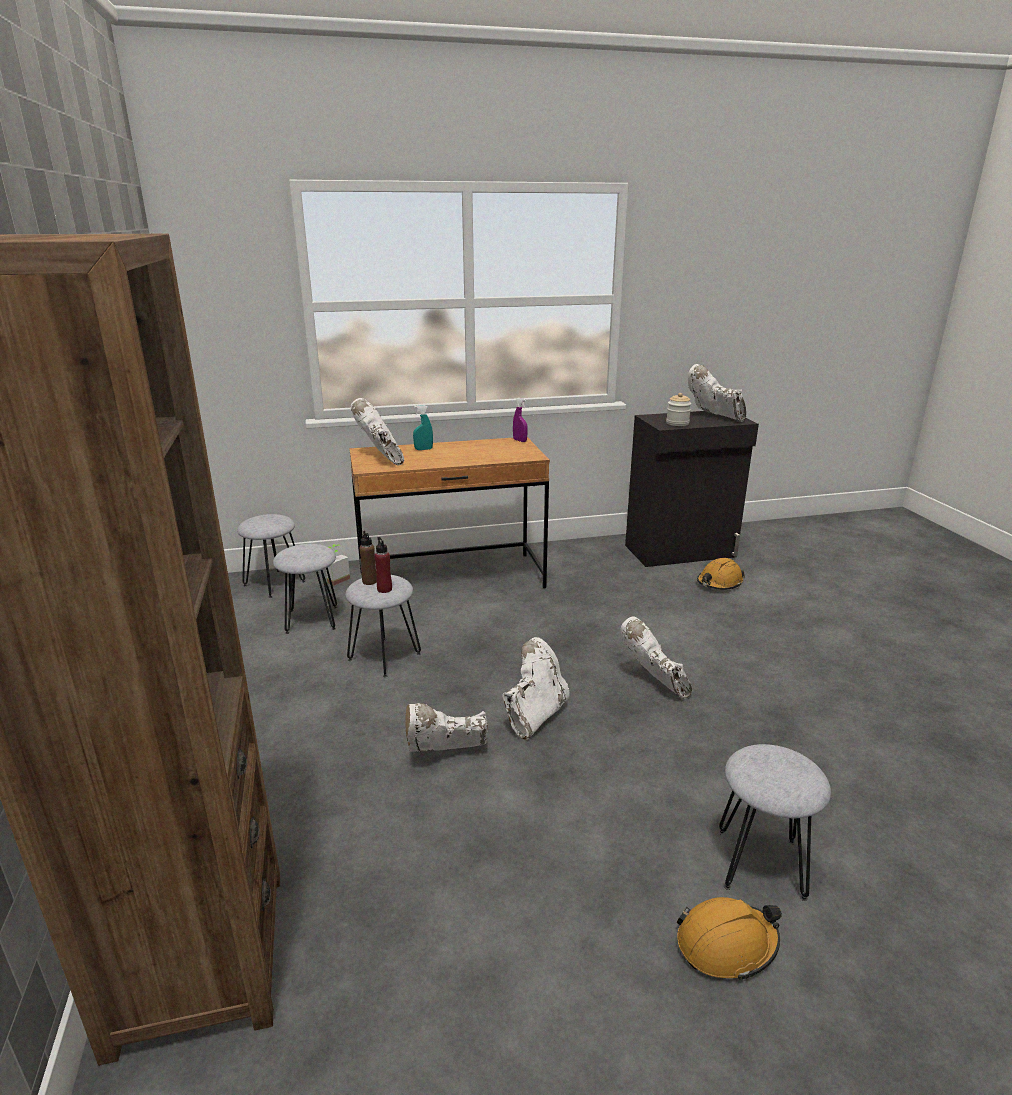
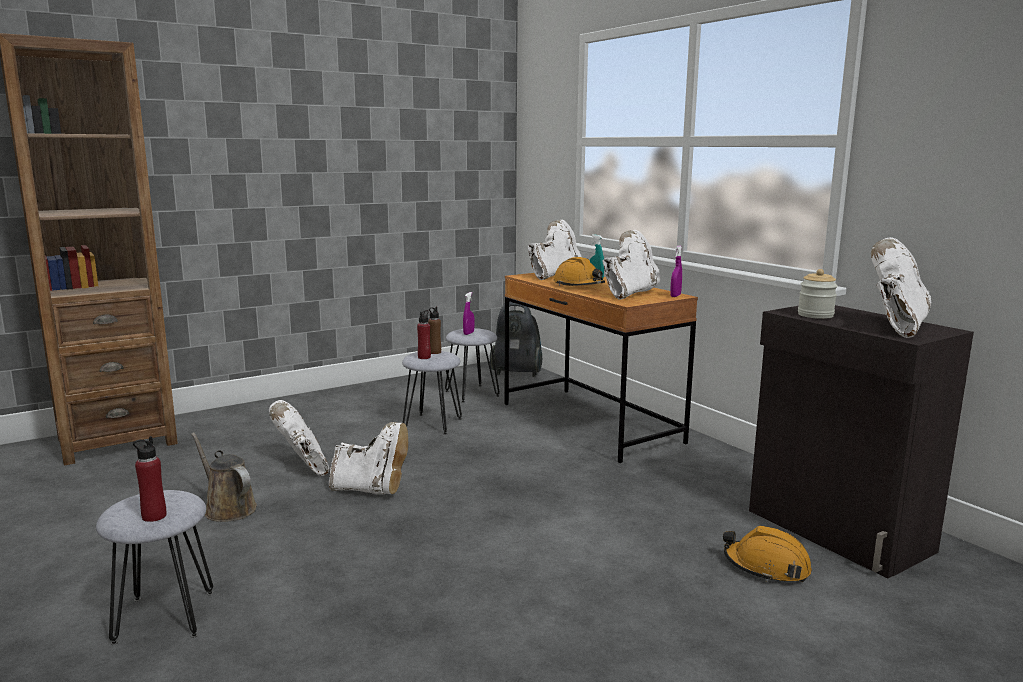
camera: 70 degrees right, 10 degrees down
grey stool [237,514,305,598] -> vacuum cleaner [490,302,542,377]
potted plant [326,544,350,586] -> none
white boot [621,616,692,699] -> white boot moved to [603,230,661,300]
orange hard hat [676,897,782,981] -> orange hard hat moved to [553,257,605,286]
none -> red bottle [133,436,166,522]
none -> brown watering can [191,432,257,522]
none -> purple spray bottle [463,292,475,335]

